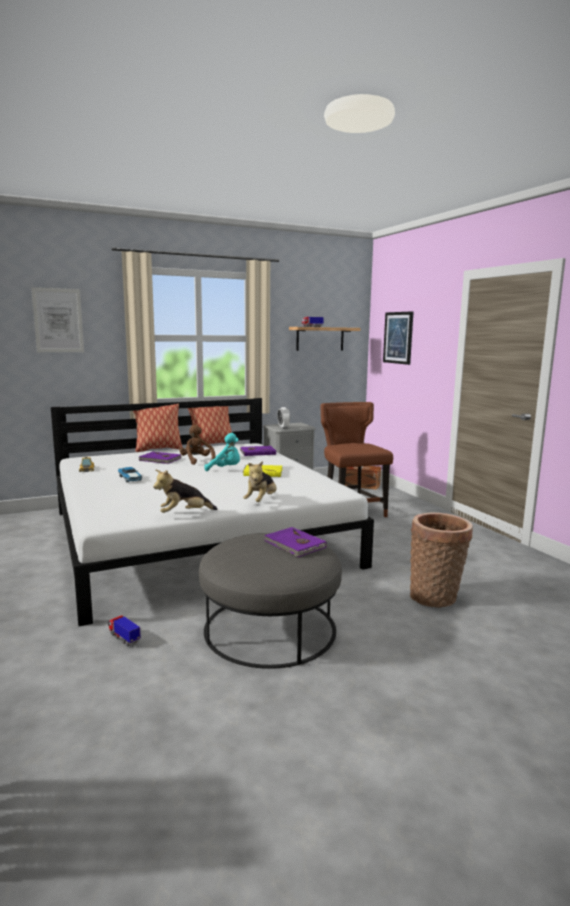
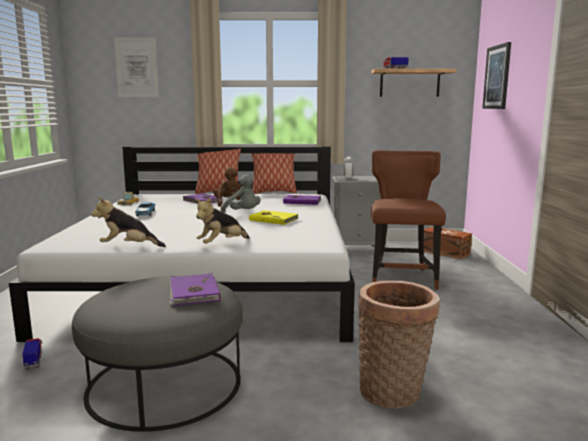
camera: 25 degrees right, 0 degrees up
turquoise plush toy [204,433,240,471] -> grey plush toy [220,174,260,213]

